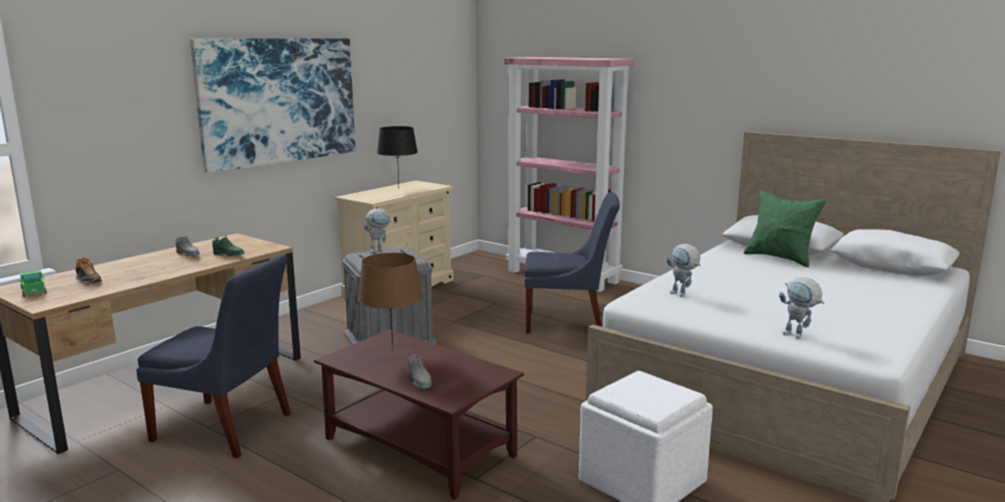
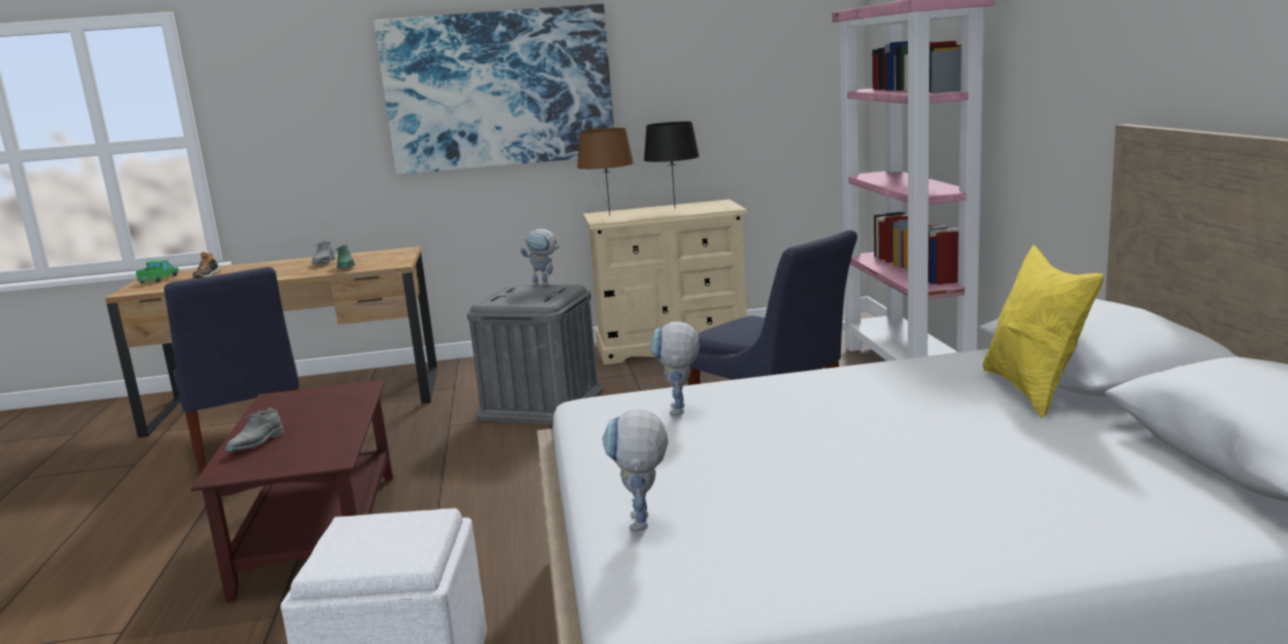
camera: 45 degrees right, 0 degrees up
brown table lamp [358,253,423,352] -> brown table lamp moved to [577,128,634,216]
green pillow [744,190,826,267] -> yellow pillow [983,245,1103,419]

